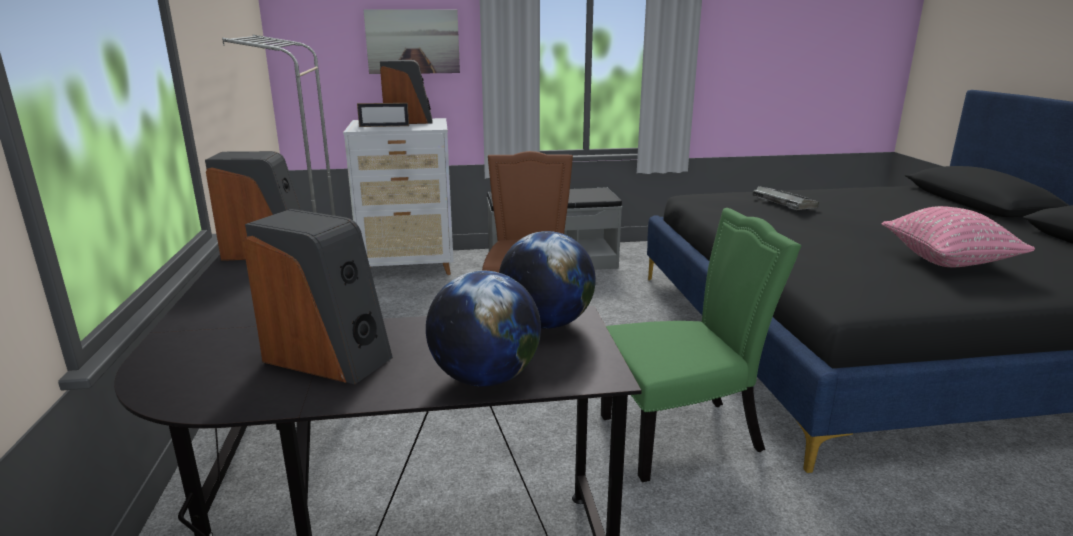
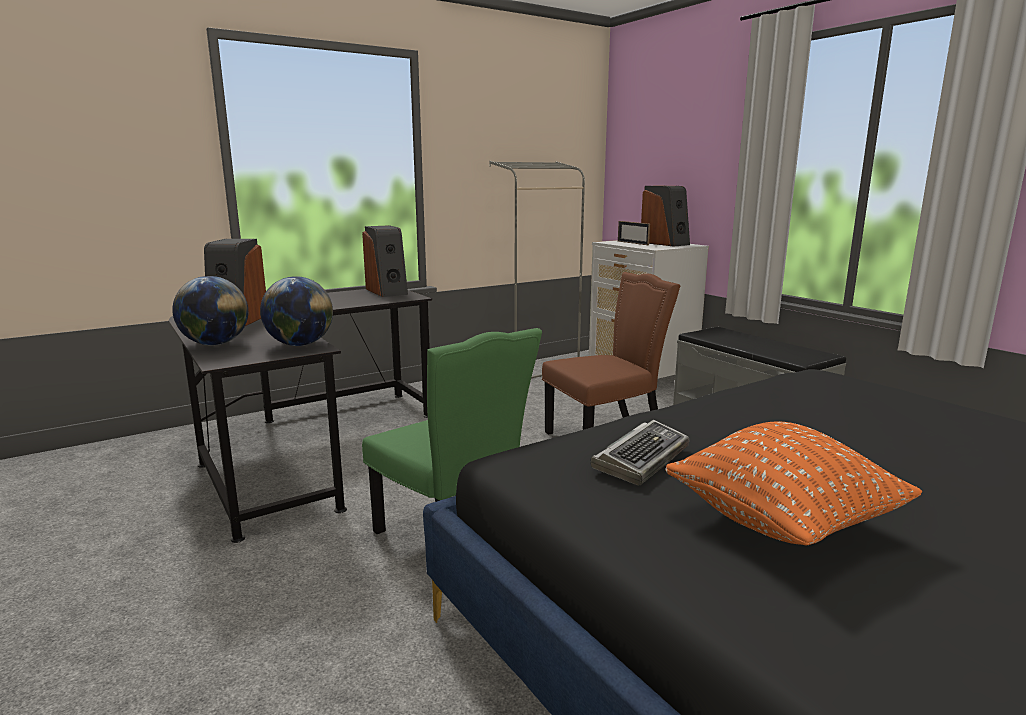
camera: 65 degrees right, 5 degrees down
picture [363,9,460,74] -> none
keyboard [753,186,819,210] -> keyboard moved to [590,420,689,486]
pink pillow [882,206,1035,267] -> orange pillow [665,421,922,546]

